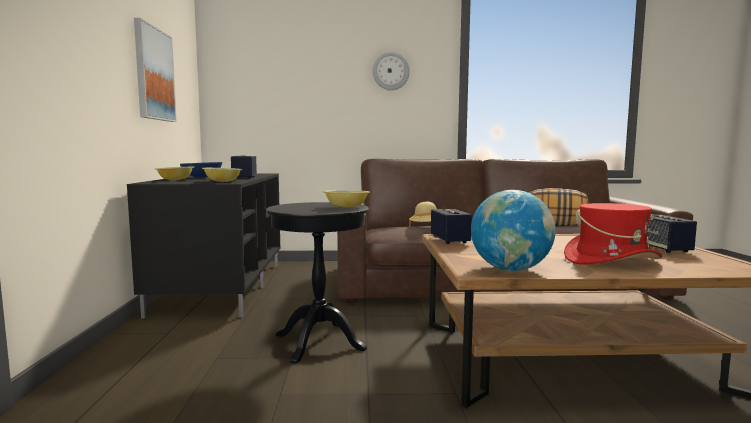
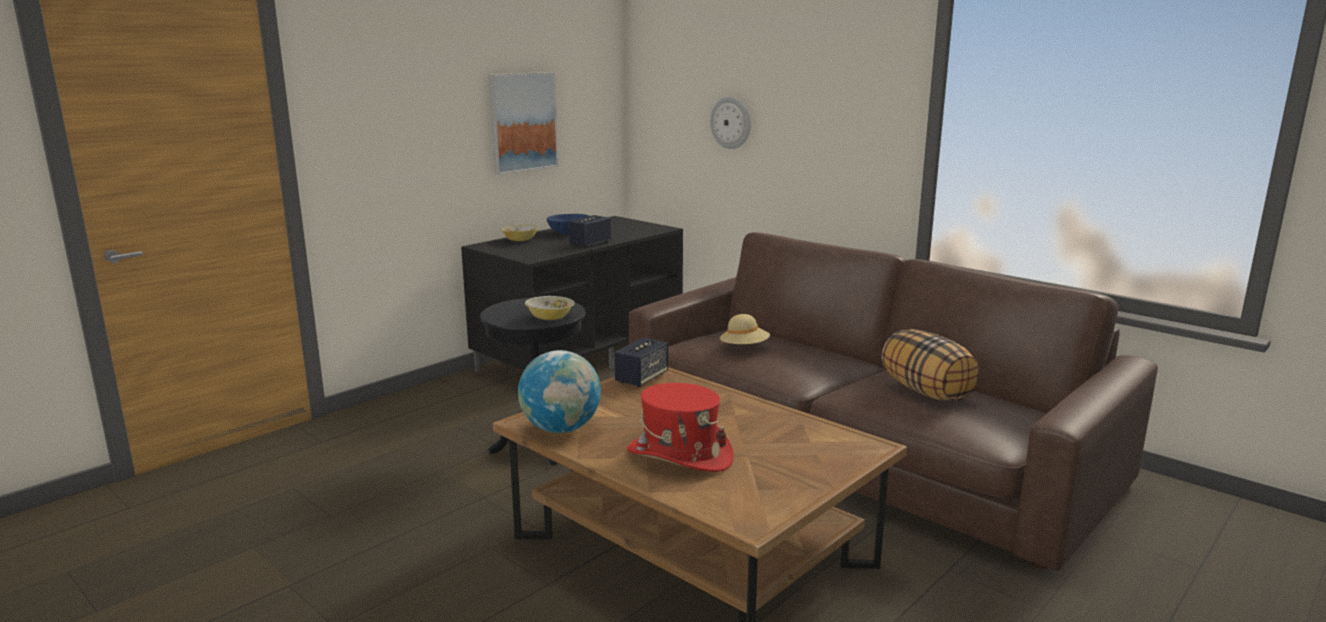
camera: 45 degrees right, 10 degrees up
bowl [202,168,243,182] -> none
wall clock [373,52,410,90] -> wall clock moved to [710,97,751,149]
speaker [647,215,697,253] -> none

